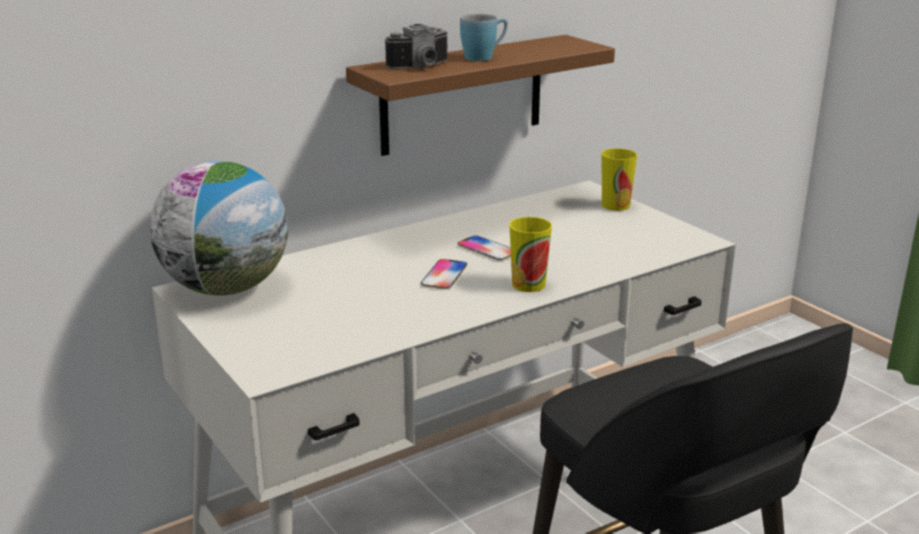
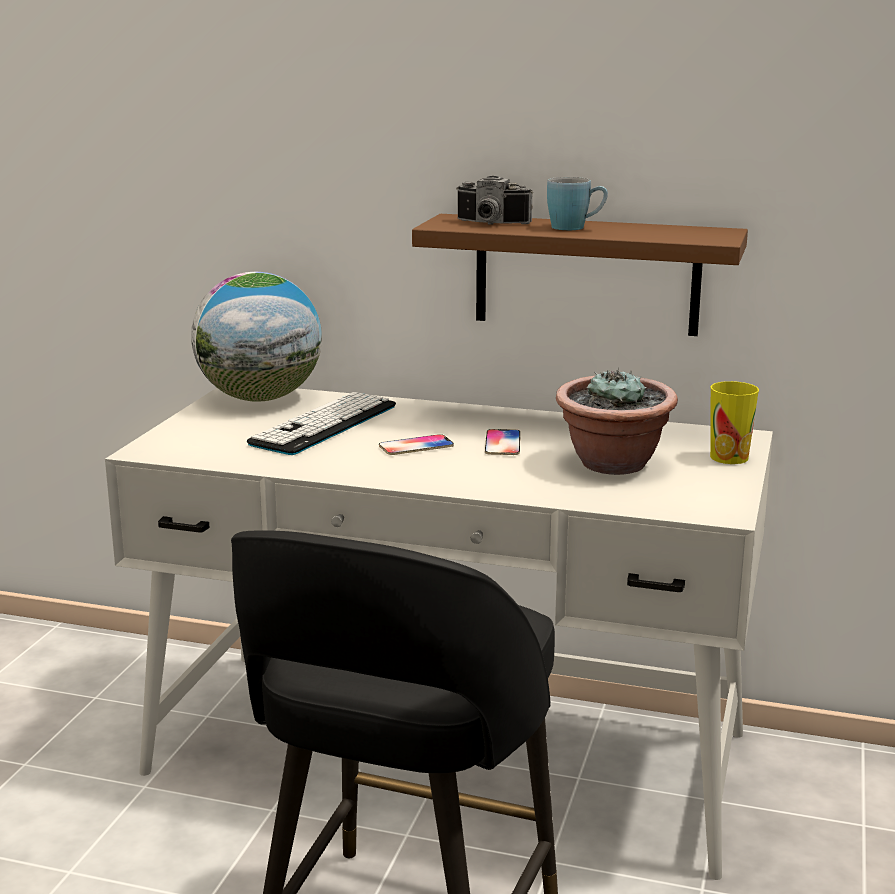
camera: 50 degrees right, 5 degrees down
cup [509,217,552,292] -> none
none -> keyboard [247,392,396,455]
none -> potted plant [556,368,678,475]

